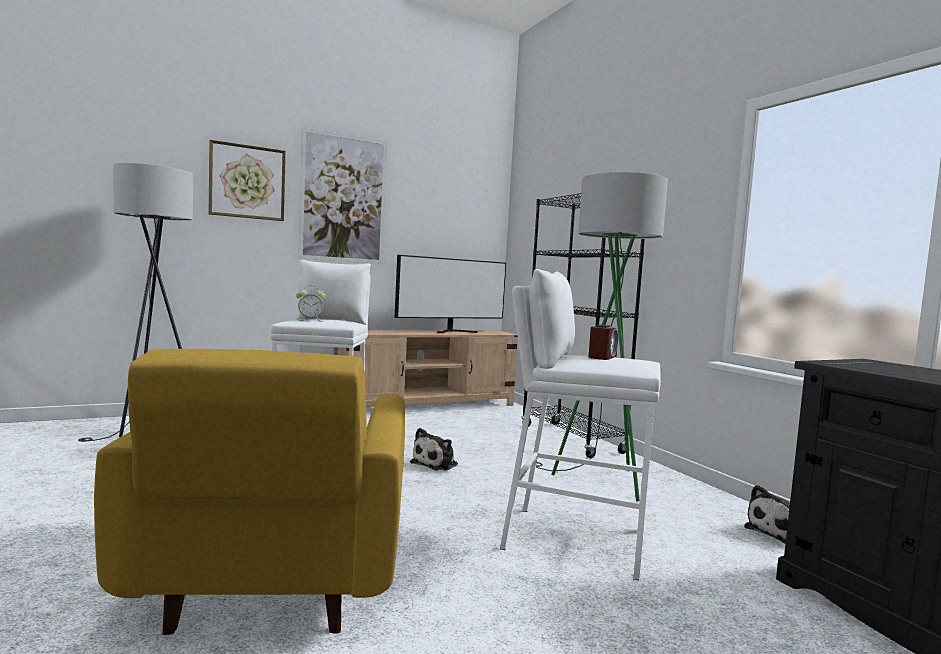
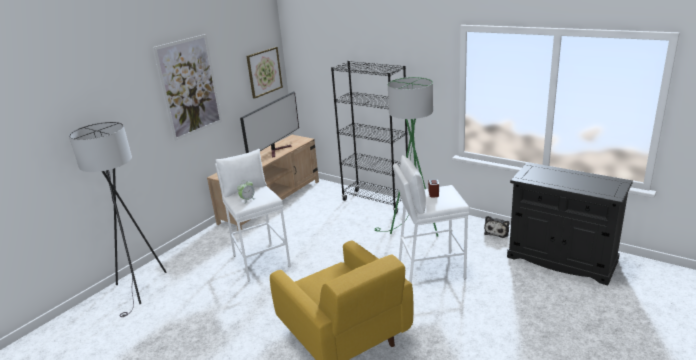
camera: 25 degrees left, 20 degrees up
picture [209,140,286,221] -> picture moved to [246,47,283,99]
plush toy [410,428,458,471] -> none

